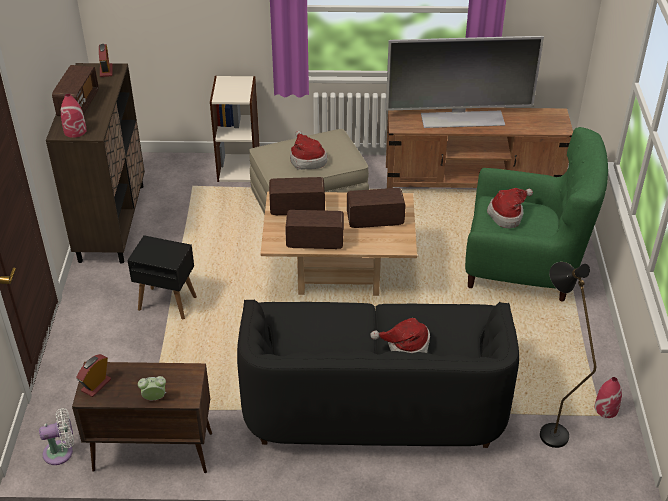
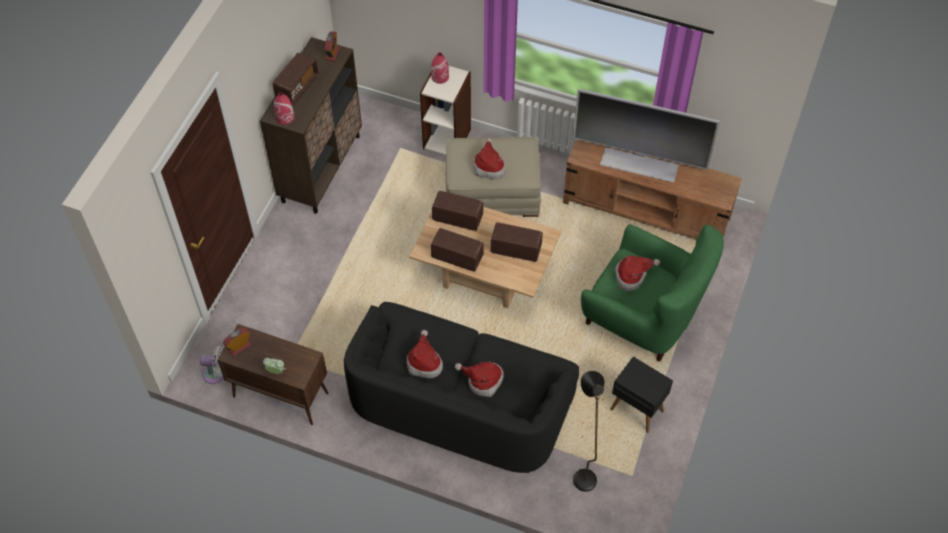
camera: 20 degrees right, 15 degrees up
black side table [127,235,197,319] -> black side table moved to [610,357,673,433]
red vase [594,377,622,418] -> red vase moved to [431,52,449,84]
none -> hat [407,330,443,378]

